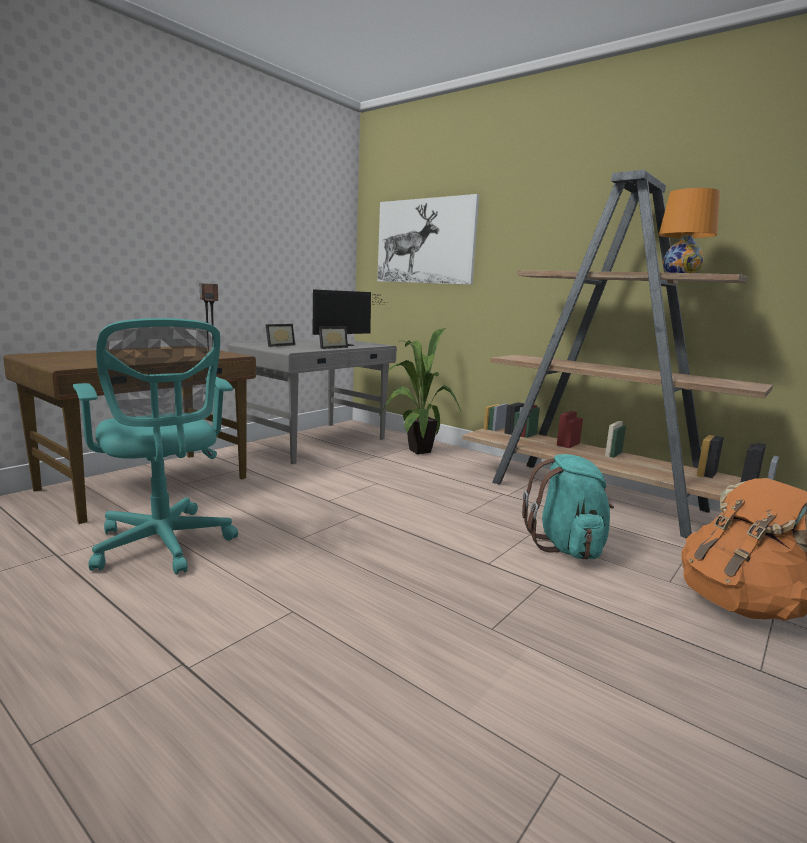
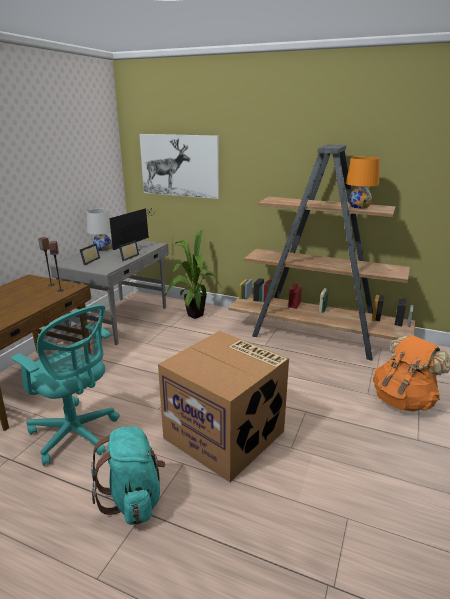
camera: 15 degrees left, 10 degrees up
turquoise backpack [522,454,614,560] -> turquoise backpack moved to [91,427,166,525]
none -> white table lamp [87,209,111,251]
none -> cardboard box [158,331,289,482]

